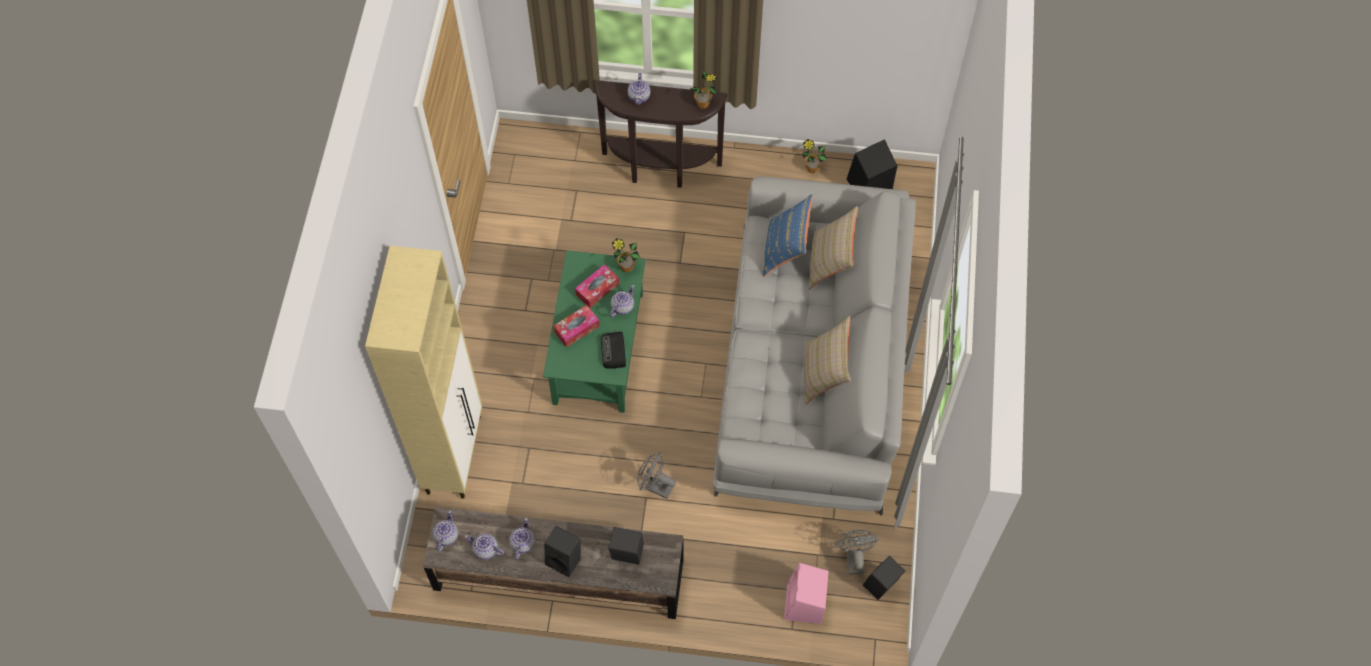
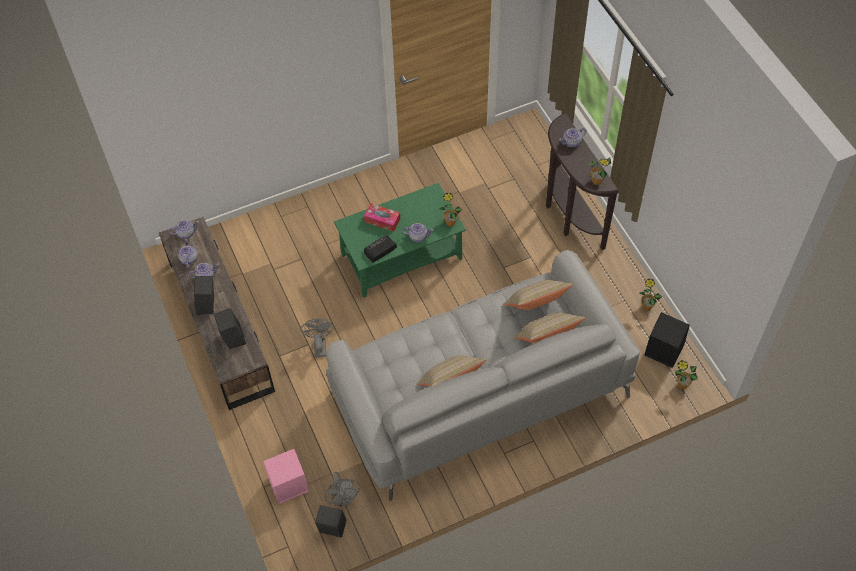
camera: 60 degrees right, 5 degrees down
beige cabinet [365,246,482,499] -> none
tissue box [575,264,619,308] -> none
blue pillow [763,194,813,277] -> beige pillow [503,280,573,310]
grey fan [835,530,879,575] -> grey fan turned 105 degrees clockwise [324,472,360,507]
none -> potted plant [675,360,698,389]

